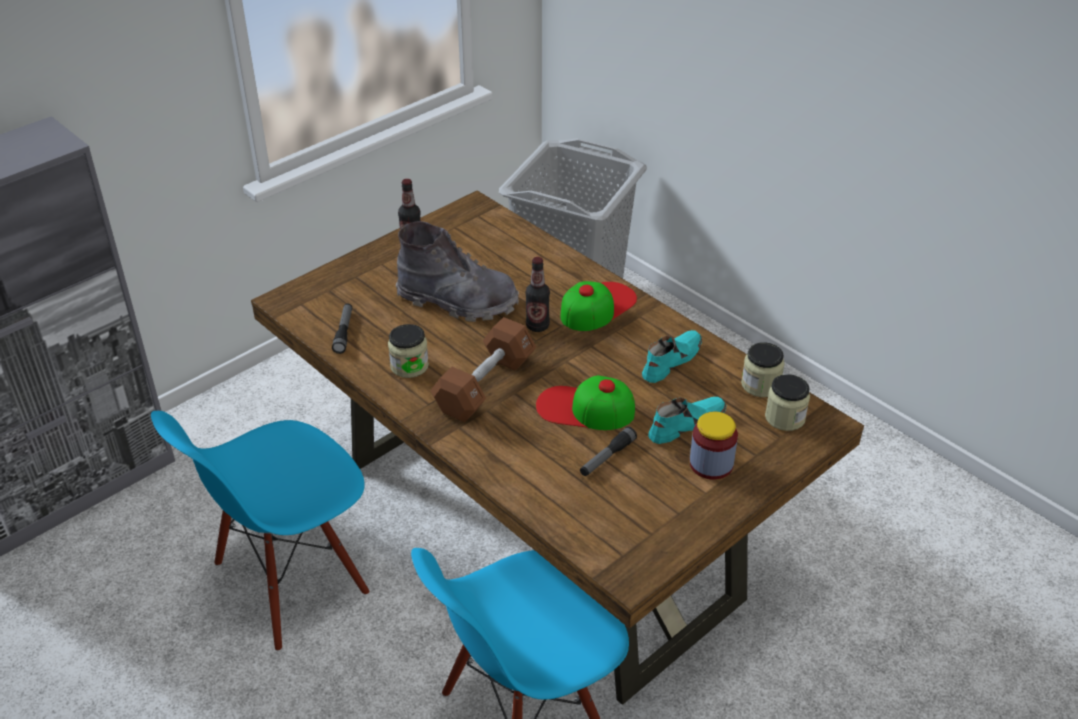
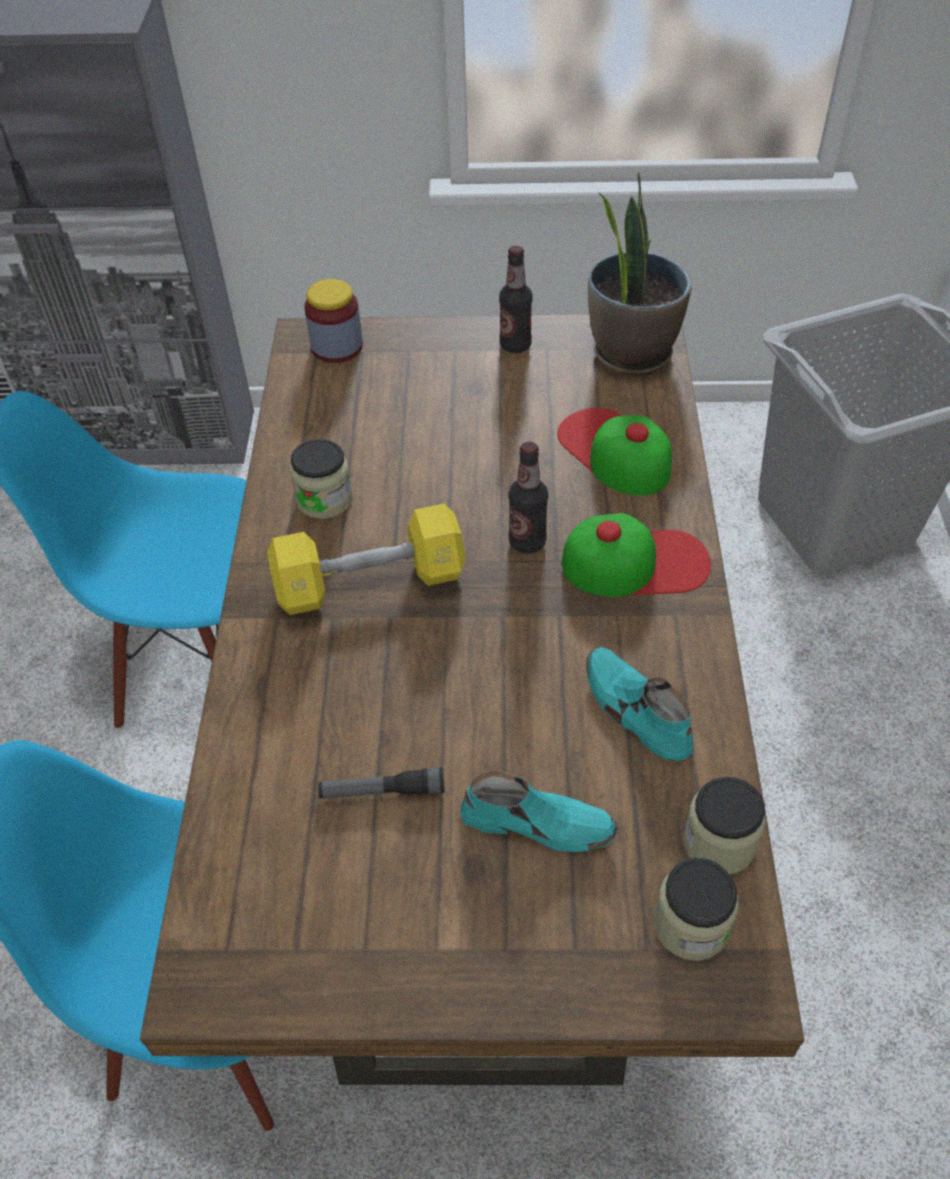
camera: 45 degrees right, 10 degrees up
flashlight [332,303,352,354] -> none
grey boot [396,221,519,322] -> none
brown dumbbell [430,317,537,423] -> yellow dumbbell [267,503,466,615]
cap [536,375,635,430] -> cap moved to [557,408,672,496]
turquoise shoe [642,330,702,383] -> turquoise shoe turned 120 degrees counterclockwise [586,647,693,761]
jar [690,412,738,480] -> jar moved to [304,279,363,363]
none -> potted plant [588,172,692,376]

